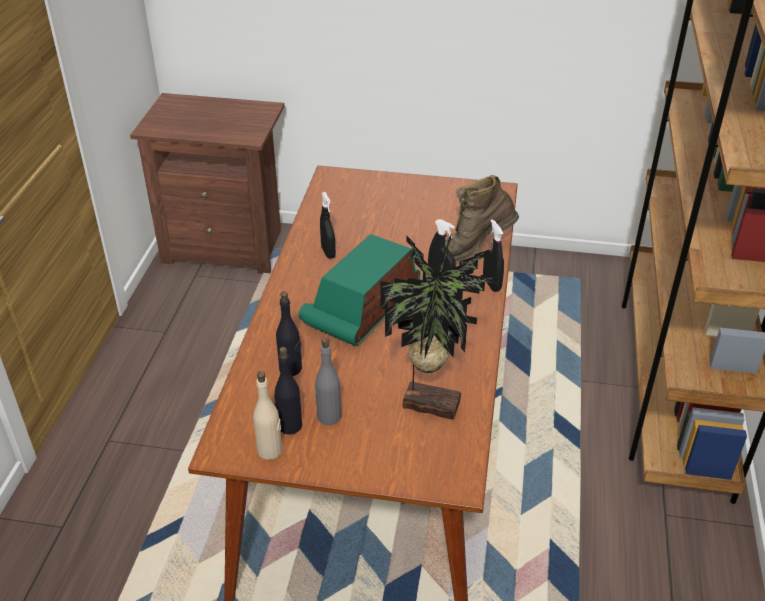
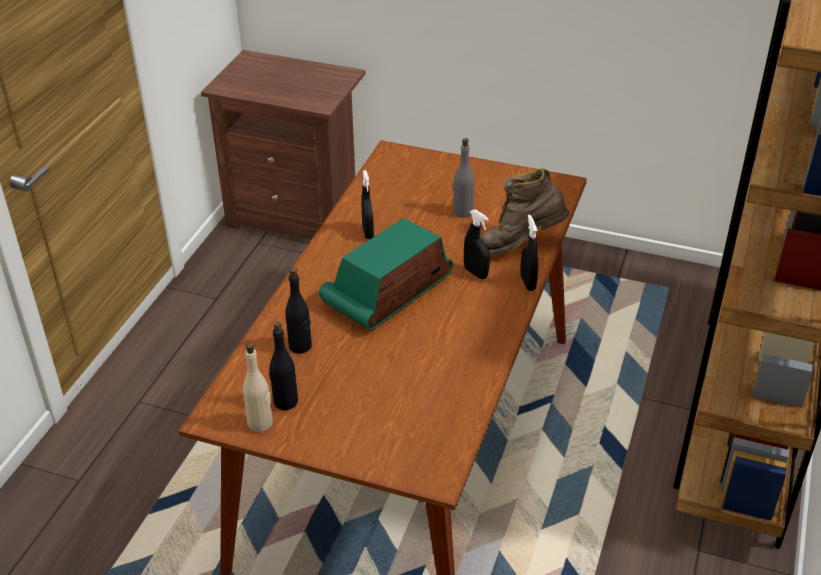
camera: 10 degrees right, 0 degrees up
grey bottle [315,338,341,425] -> grey bottle moved to [453,138,474,218]
potted plant [380,233,499,420] -> none

